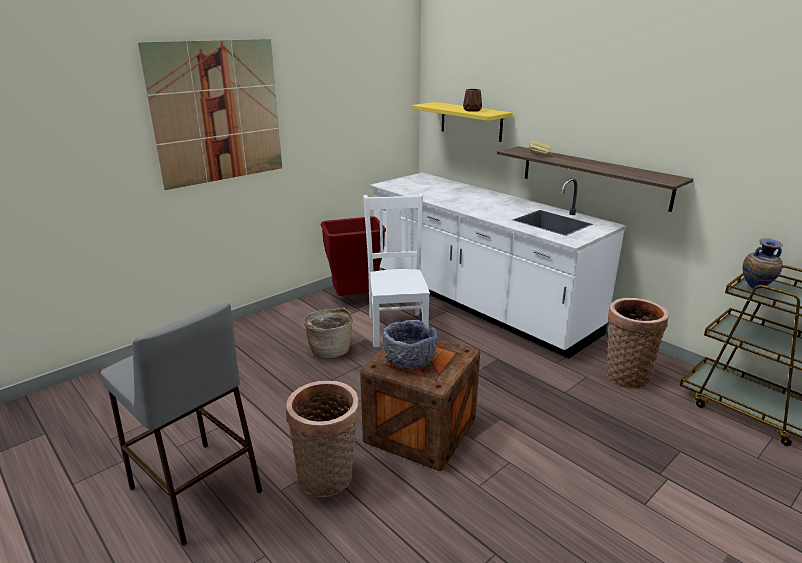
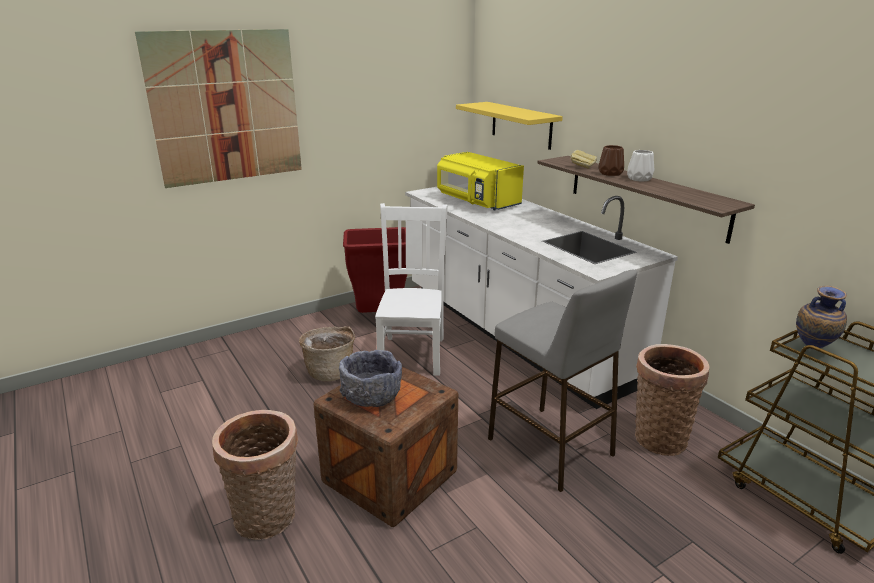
camera: 10 degrees right, 0 degrees up
grey stool [100,303,262,546] -> grey stool moved to [488,270,637,492]
brown vase [463,89,482,112] -> brown vase moved to [598,145,624,176]
none -> yellow microwave [437,152,524,210]
none -> white vase [627,150,654,182]

